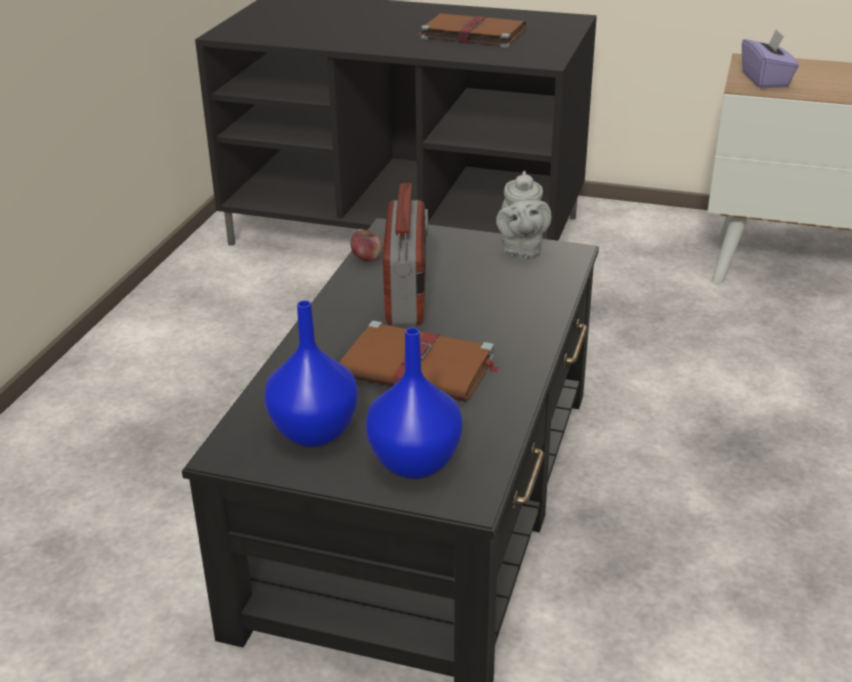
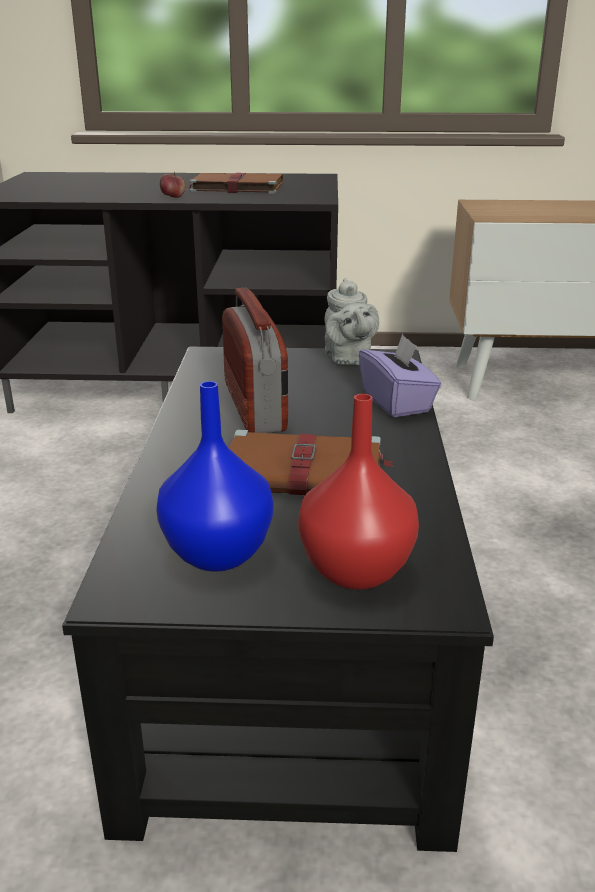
camera: 15 degrees left, 5 degrees down
apple [351,230,382,262] -> apple moved to [160,172,185,198]
blue vase [365,328,463,479] -> red vase [298,394,419,590]
purple tissue box [742,29,799,88] -> purple tissue box moved to [359,334,441,417]

